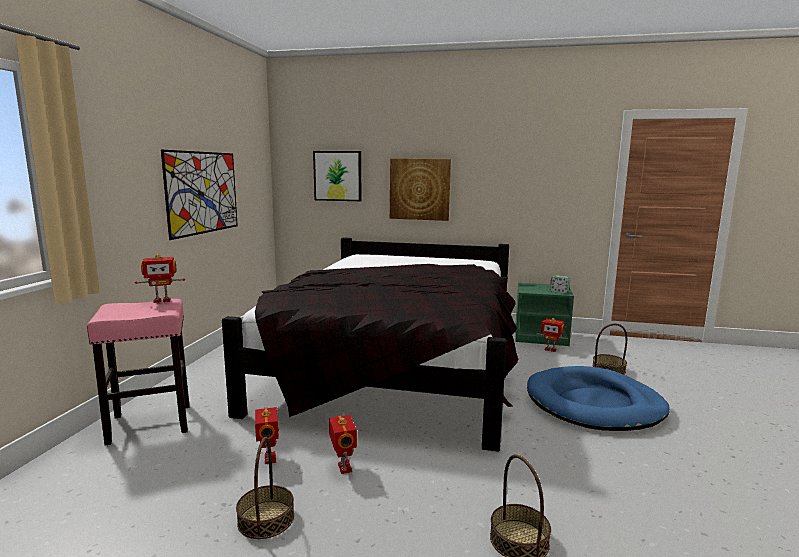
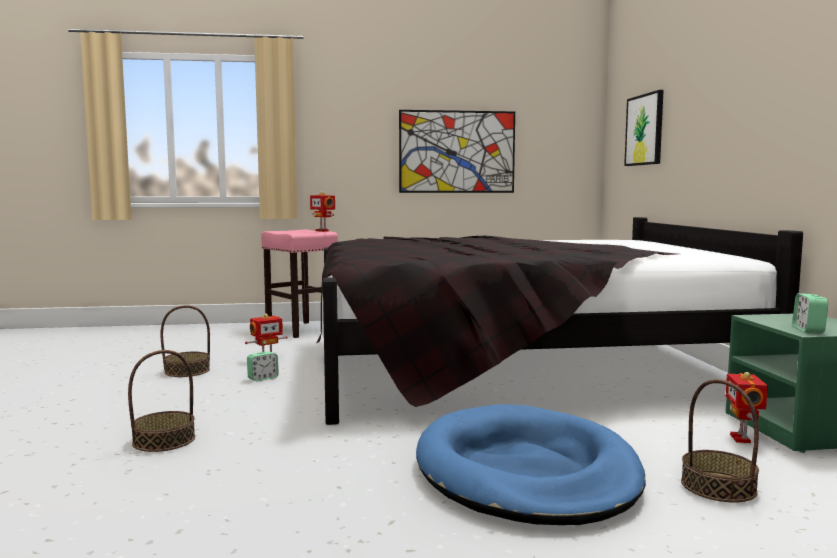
camera: 70 degrees right, 5 degrees down
toy robot [329,415,357,474] -> alarm clock [247,351,279,381]
picture [390,158,451,221] -> none

